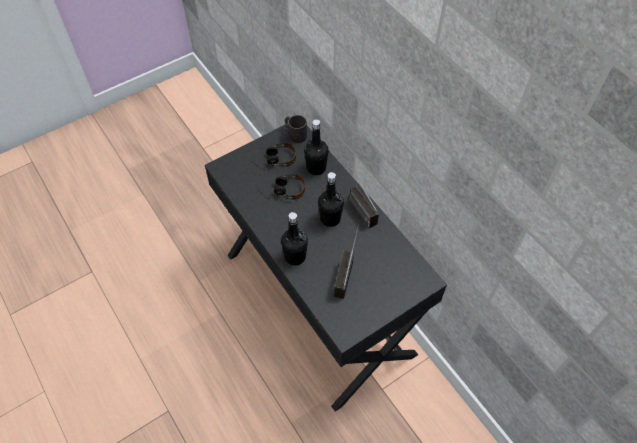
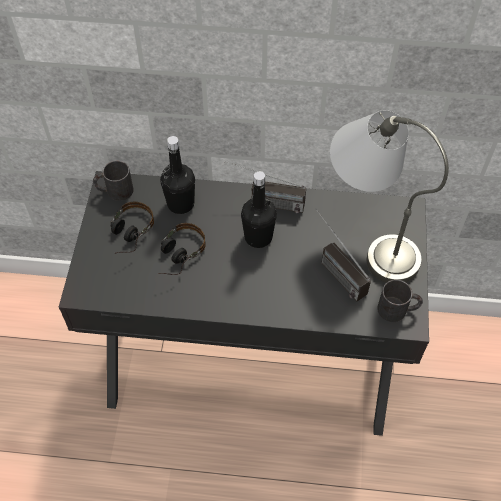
camera: 50 degrees left, 0 degrees up
black bottle [281,212,308,265] -> none
none -> grey table lamp [330,110,449,283]
none -> black mug [377,280,423,322]

